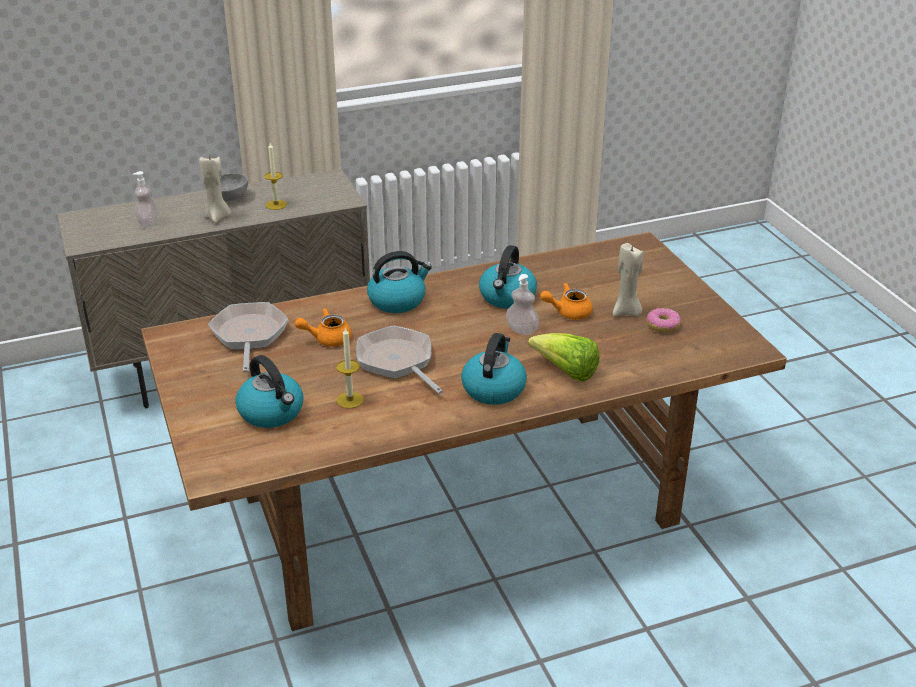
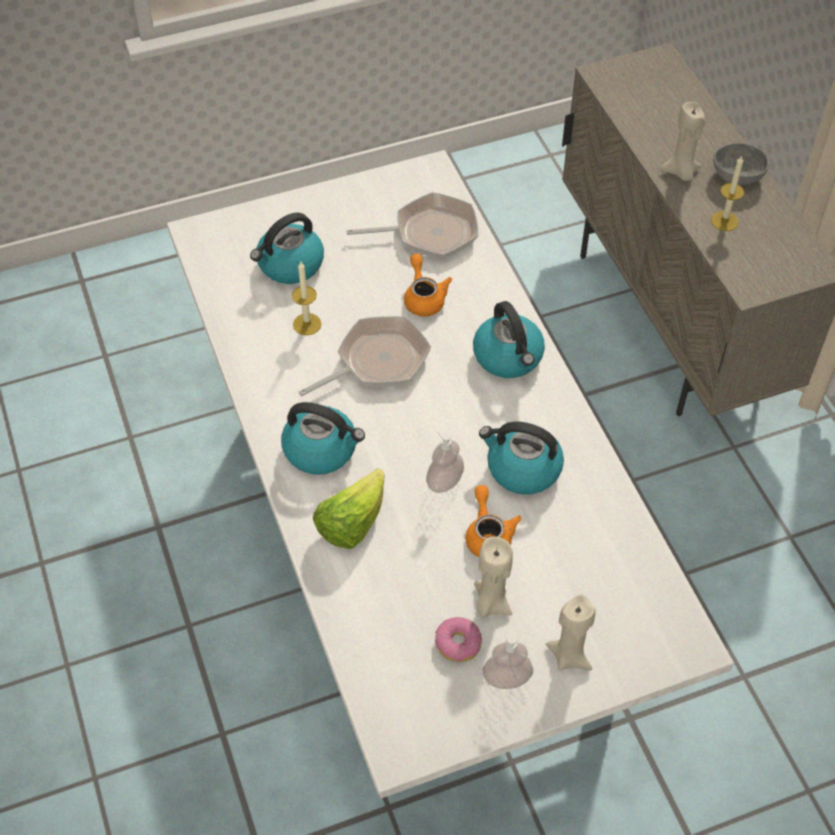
camera: 90 degrees right, 20 degrees up
soap dispenser [133,171,158,227] -> soap dispenser moved to [483,629,533,689]
brown dining table [141,232,787,631] -> white dining table [167,150,734,799]
none -> beige candle [546,594,596,671]

